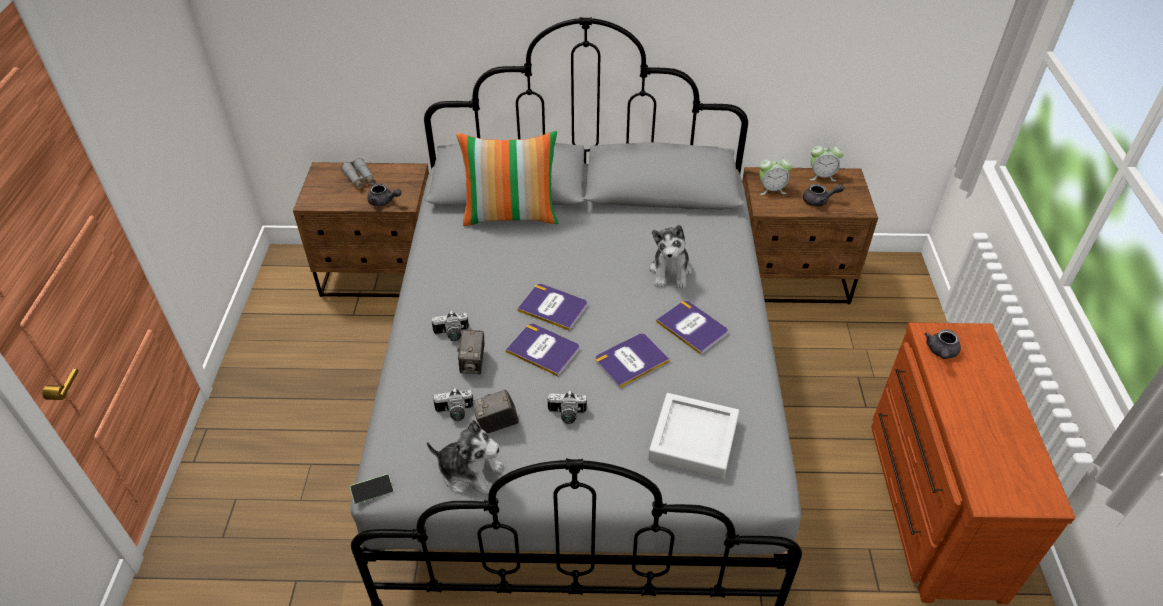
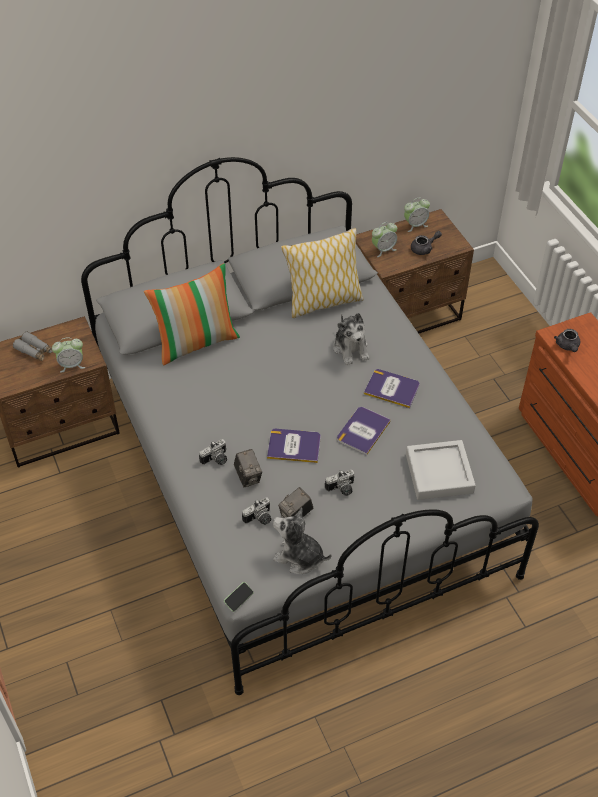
camera: 25 degrees left, 5 degrees up
grey teapot [367,183,401,206] -> alarm clock [52,337,85,373]
plush toy [427,420,504,495] -> plush toy turned 150 degrees counterclockwise [273,507,331,574]
book [517,284,587,331] -> none
none -> pillow [281,228,364,318]

